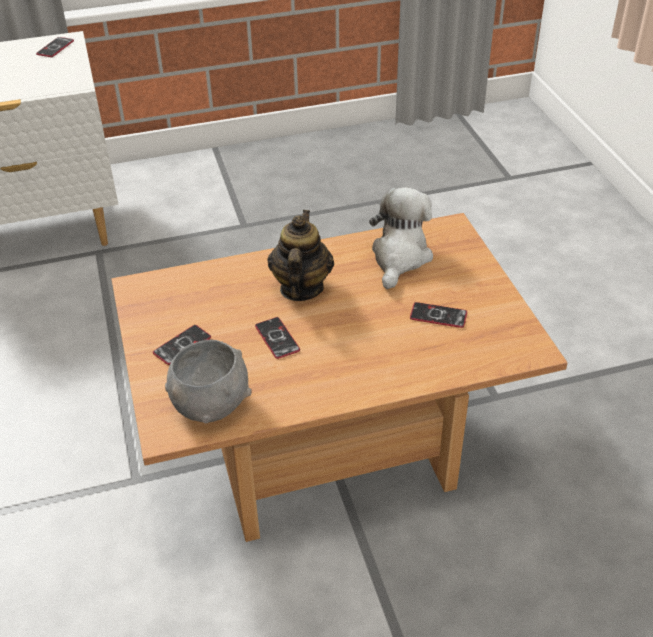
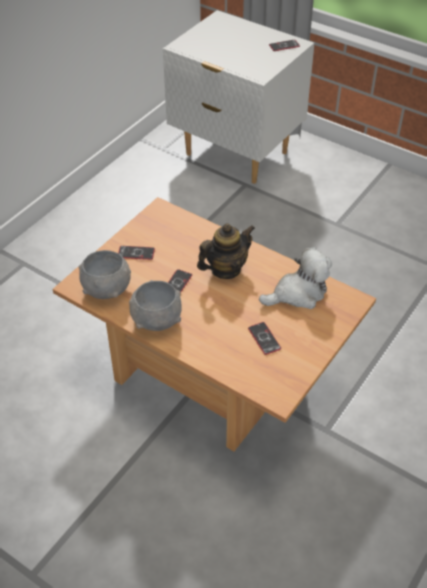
camera: 50 degrees right, 5 degrees up
none -> grey bowl [129,280,182,331]

